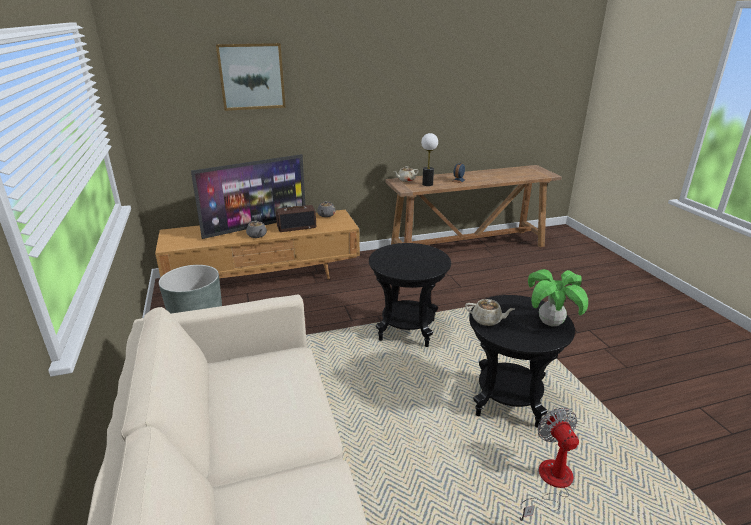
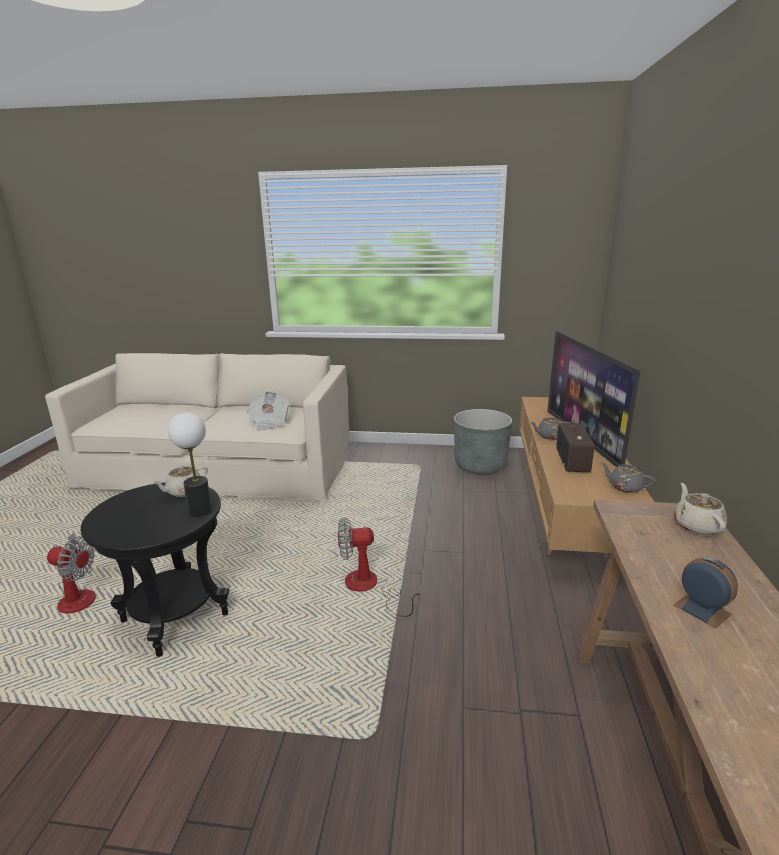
camera: 115 degrees right, 5 degrees down
picture [216,43,286,111] -> none
black side table [369,243,451,347] -> fan [338,517,421,617]
table lamp [421,133,438,186] -> table lamp moved to [168,412,212,517]
potted plant [528,269,588,326] -> none
none -> newspaper [247,391,291,431]

